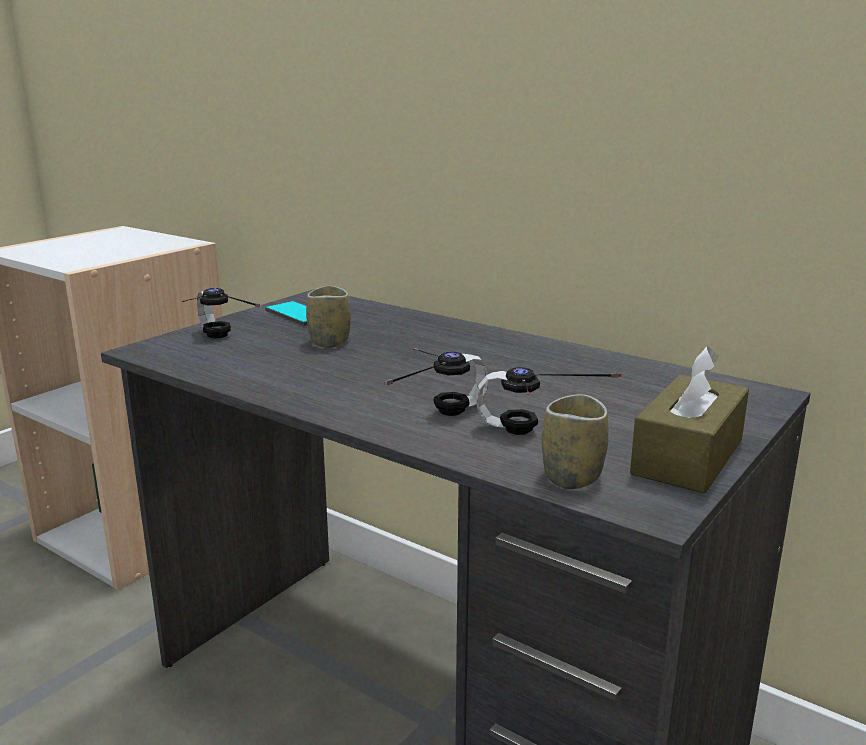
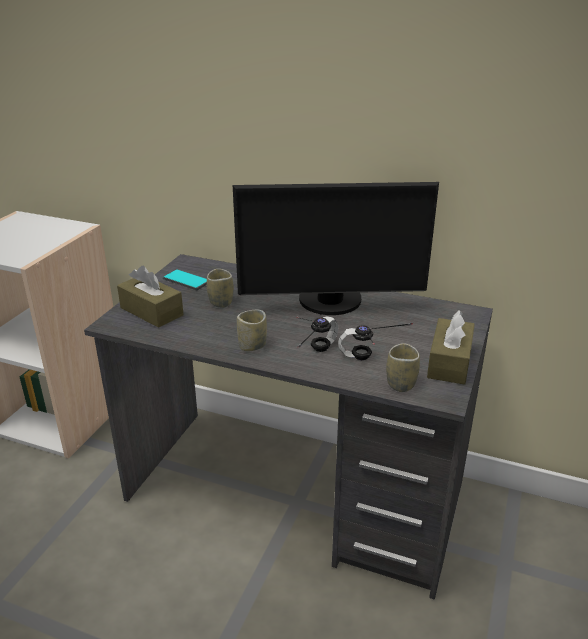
camera: 15 degrees left, 10 degrees up
headphones [182,288,261,339] -> brown tissue box [117,266,184,328]
none -> monitor [233,182,439,315]
none -> cup [237,310,267,351]

